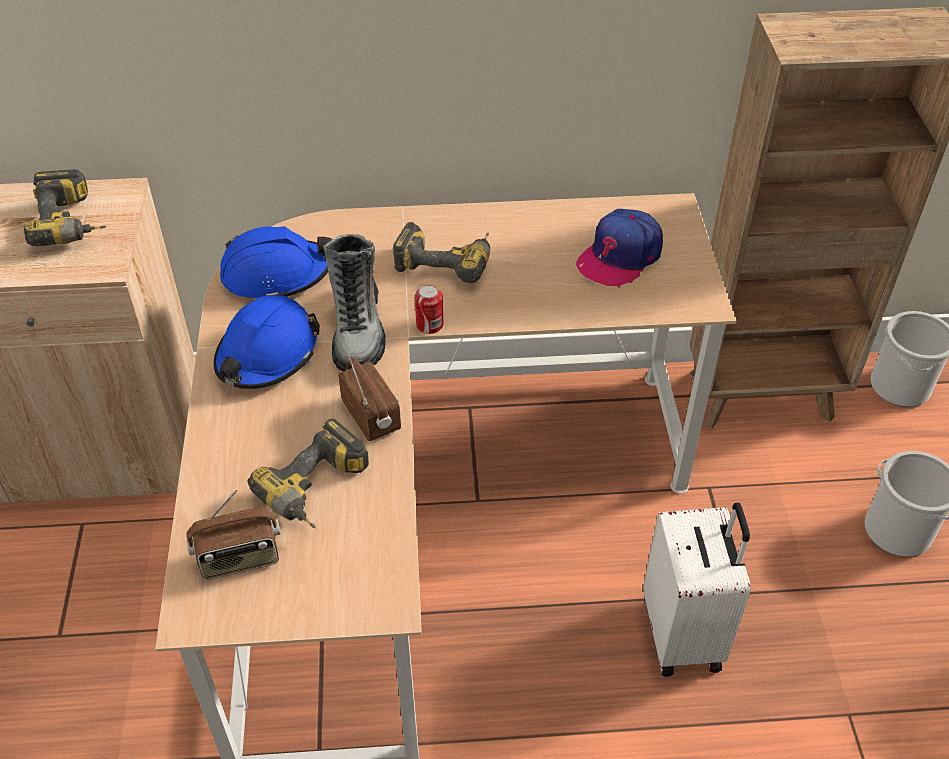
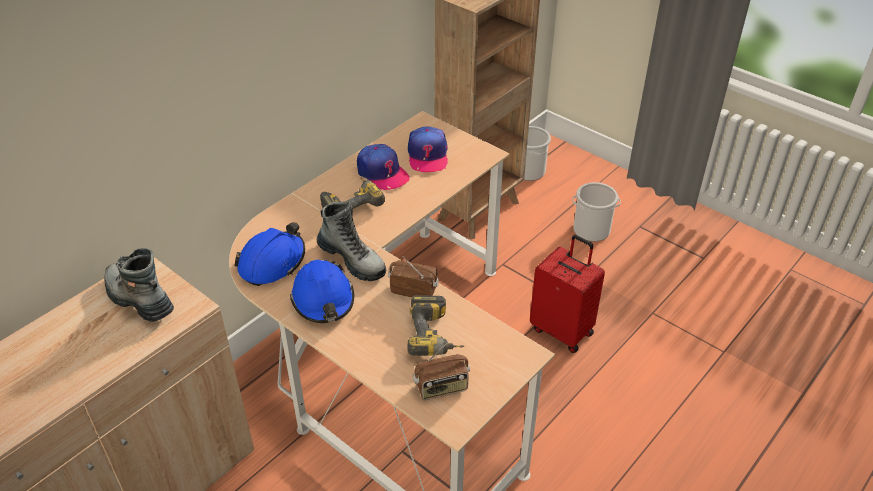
camera: 45 degrees left, 5 degrees down
power drill [24,169,106,246] -> boot [104,248,174,322]
radio [186,489,281,579] -> radio turned 45 degrees clockwise [413,341,470,400]
can [415,285,444,334] -> none
white suitcase [643,503,751,677] -> red suitcase [530,235,605,353]
none -> cap [357,144,410,190]

